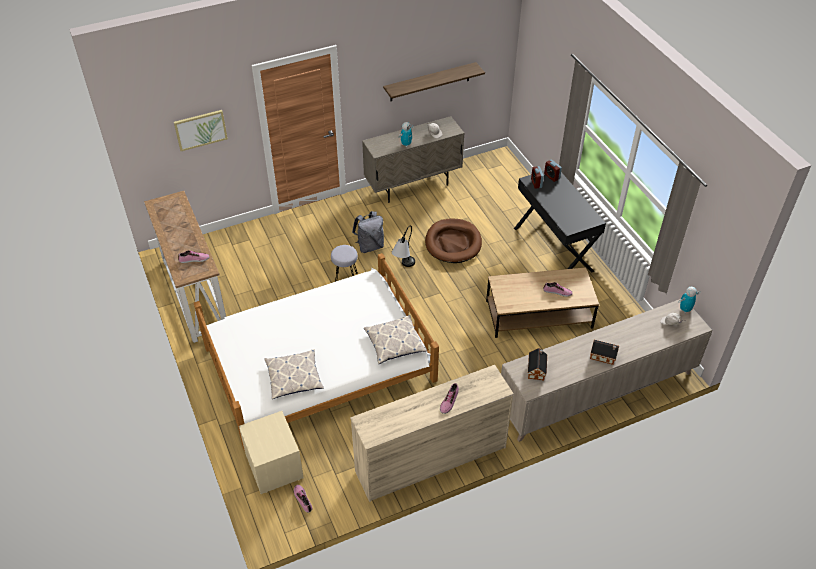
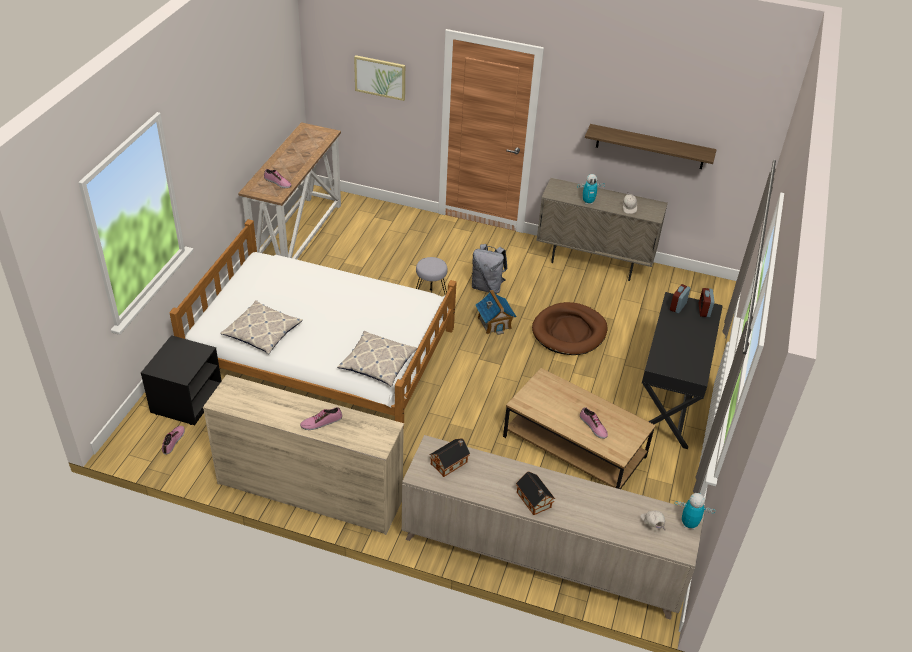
camera: 40 degrees right, 5 degrees down
beige nightstand [239,411,304,494] -> black nightstand [141,335,221,425]
table lamp [392,225,415,267] -> toy house [475,290,516,335]

